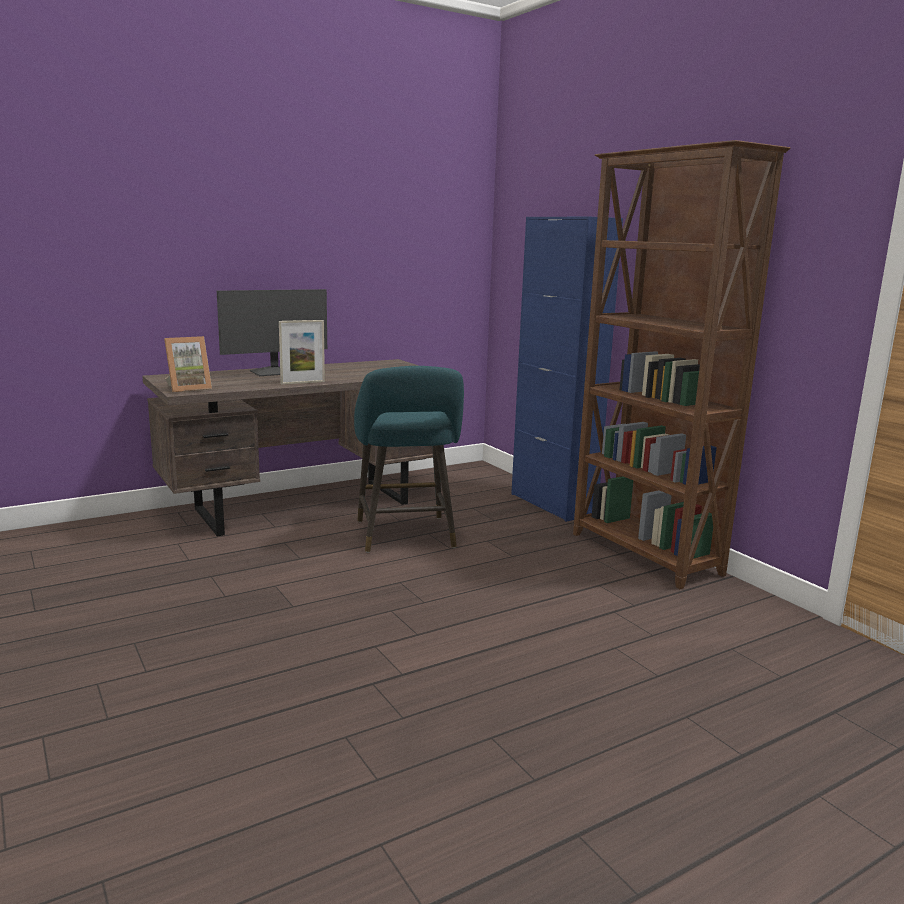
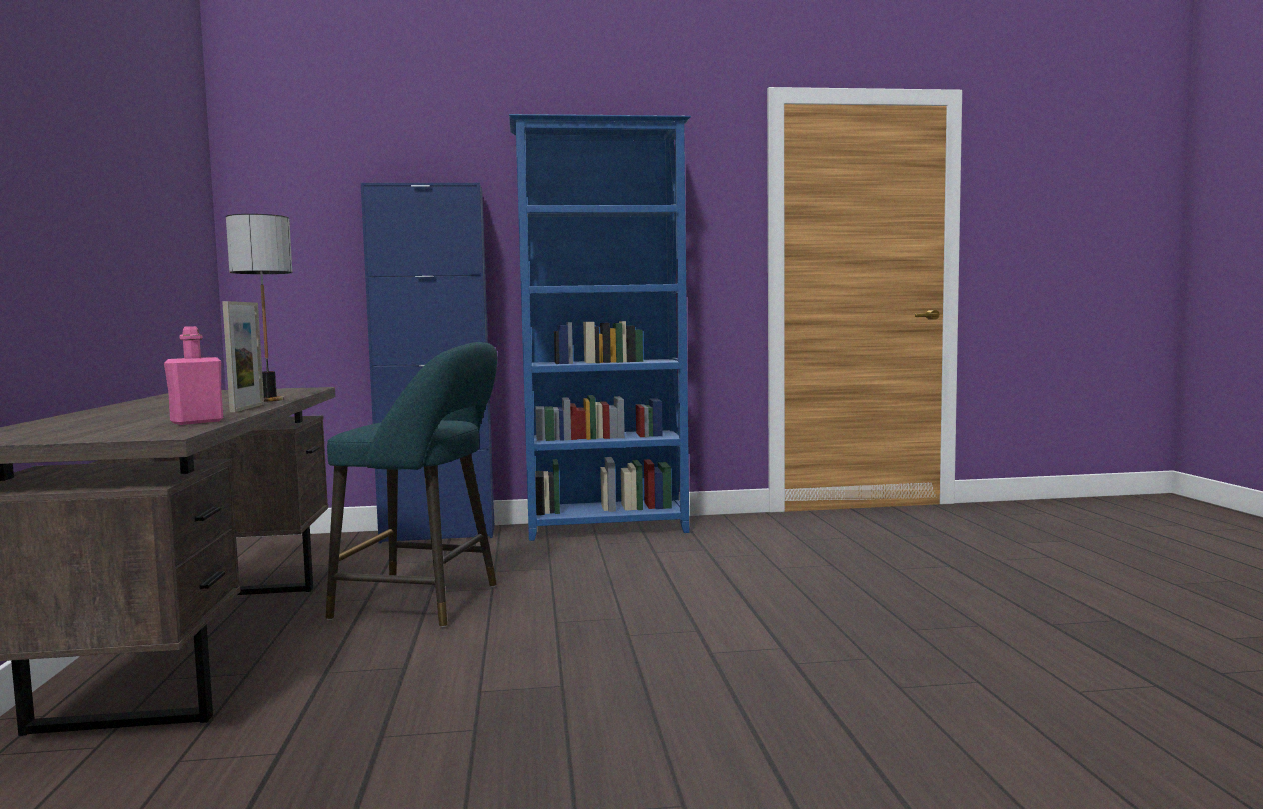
camera: 65 degrees left, 10 degrees down
picture frame [164,336,212,392] -> none
monitor [217,289,327,376] -> none
brown bookcase [573,140,790,589] -> blue bookcase [509,114,691,541]
none -> pink bottle [164,326,223,425]
none -> table lamp [226,214,292,402]

